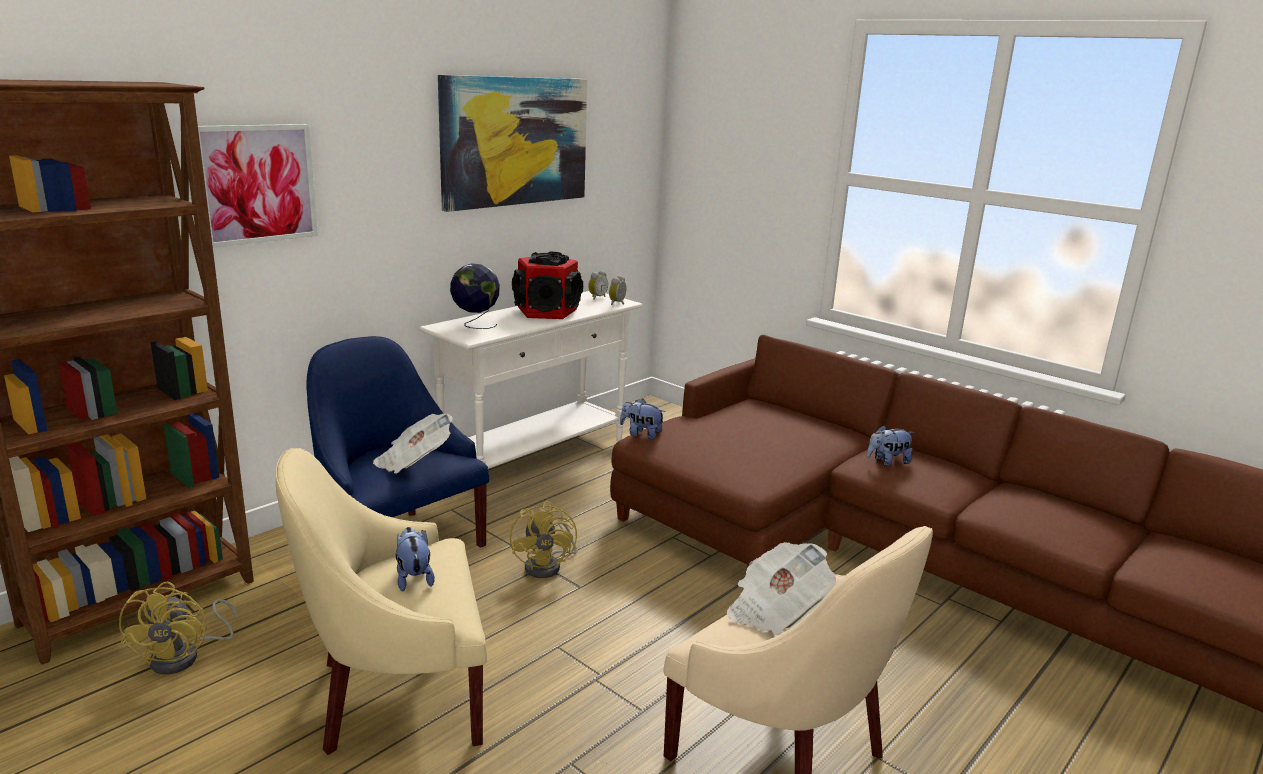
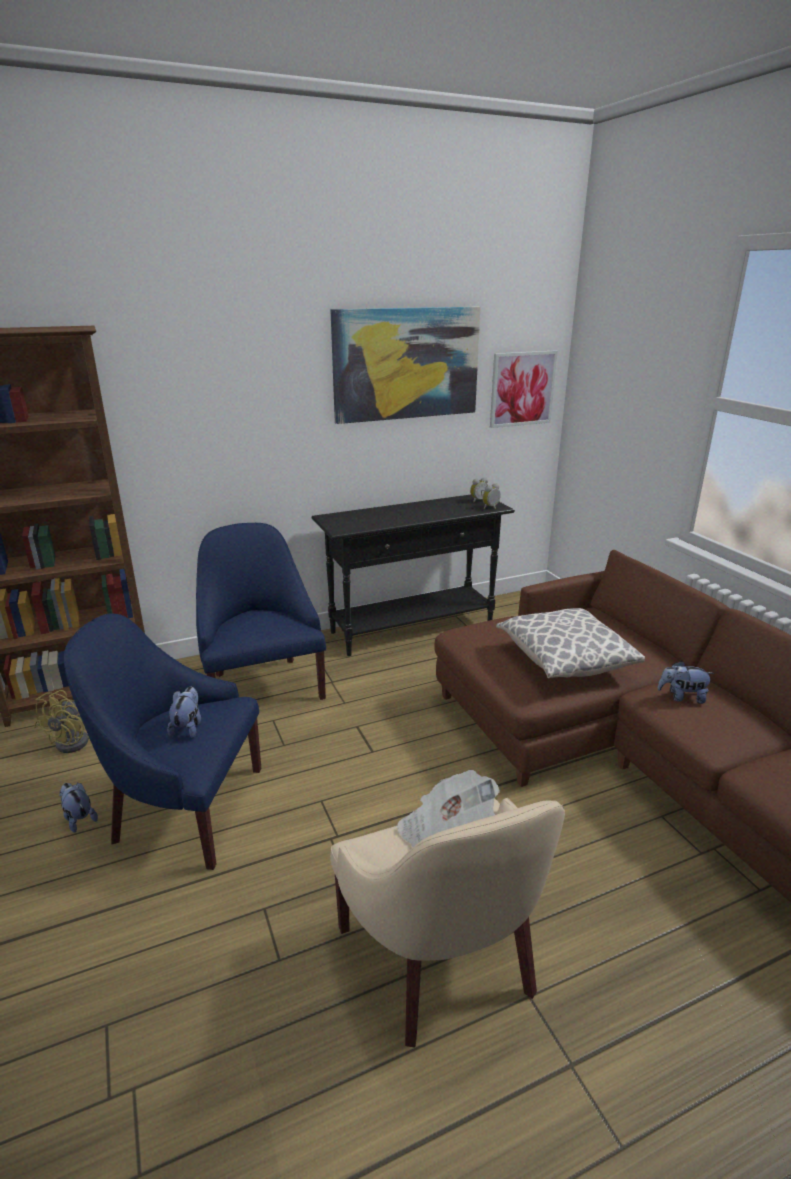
camera: 25 degrees right, 5 degrees up
picture [198,124,318,248] -> picture moved to [490,350,558,428]
beige armchair [276,448,487,755] -> blue armchair [64,613,261,870]
newspaper [373,414,453,473] -> none
white console table [419,291,643,469] -> black console table [312,495,515,656]
globe [450,264,500,329] -> none
yellow fan [510,501,577,578] -> none
speaker [512,251,583,319] -> none
plush toy [620,399,665,439] -> plush toy moved to [59,783,98,833]
none -> pillow [496,608,645,678]

